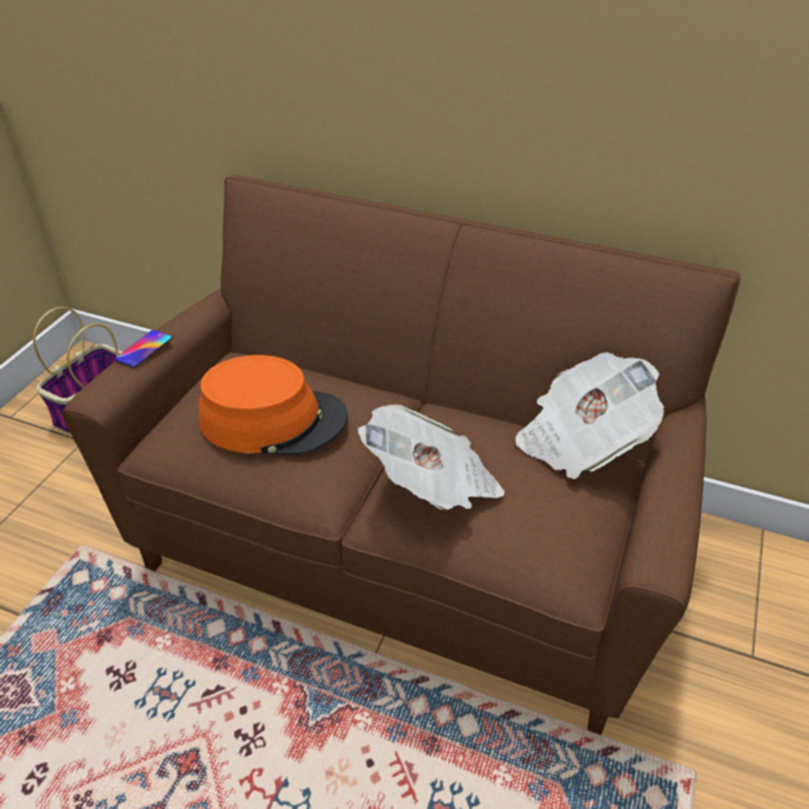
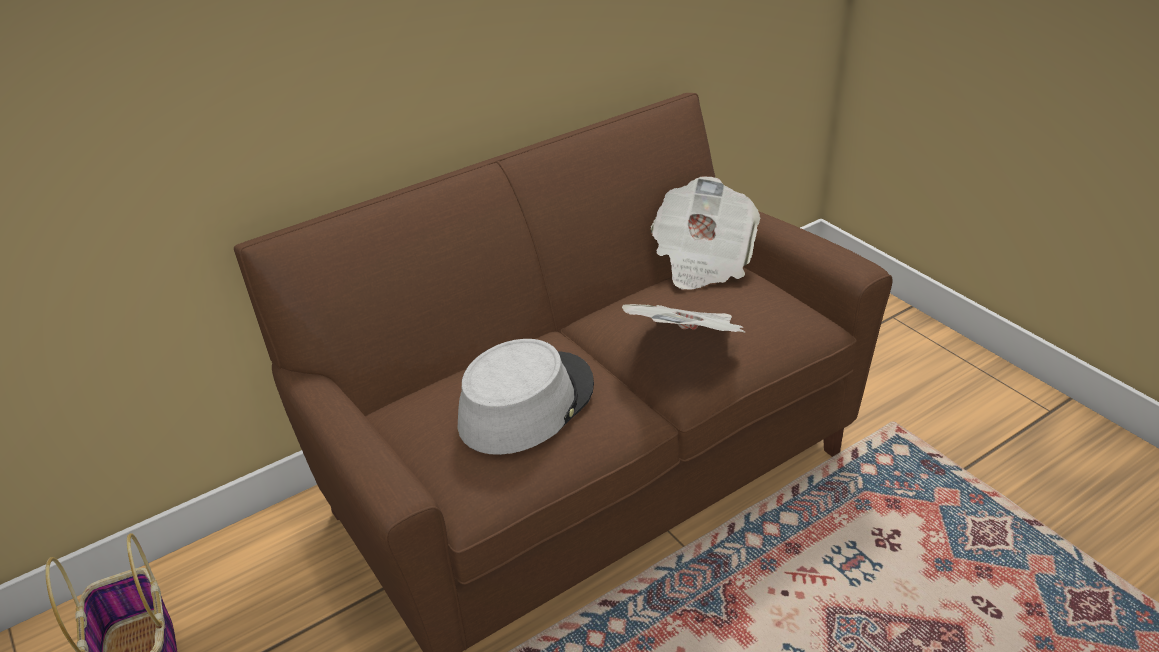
camera: 55 degrees left, 5 degrees down
phone [114,330,172,368] -> none
orange hat [199,355,348,455] -> grey hat [458,339,594,455]

